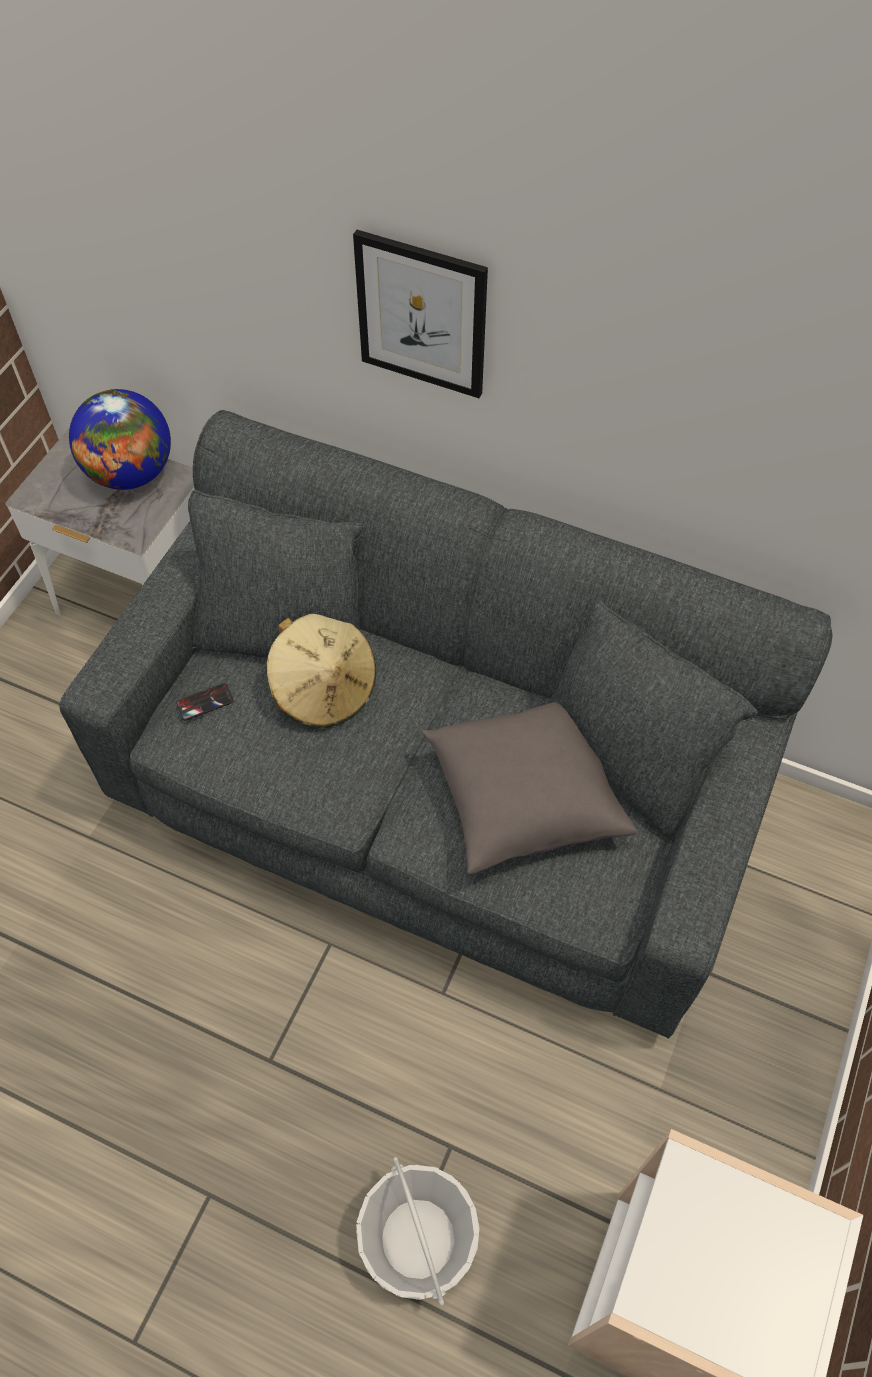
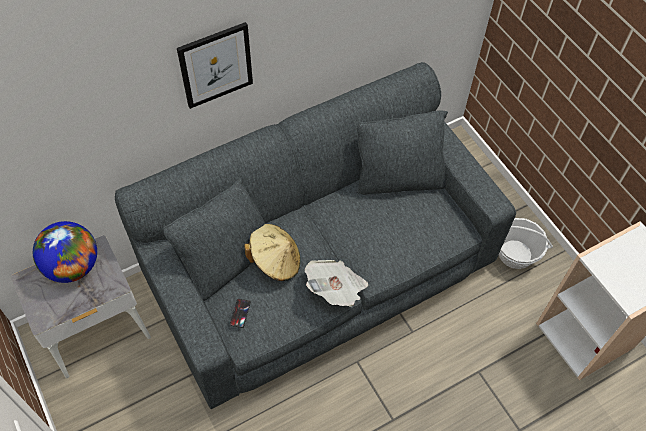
camera: 55 degrees left, 0 degrees up
basket [356,1157,480,1306] -> basket moved to [499,218,553,269]
grey pillow [422,702,638,874] -> none
none -> newspaper [304,260,368,307]

